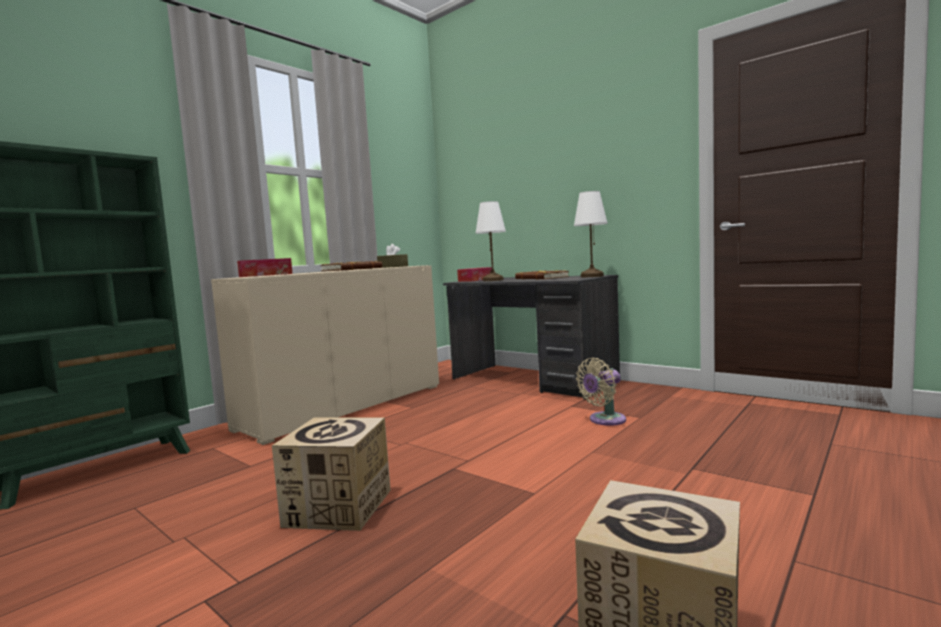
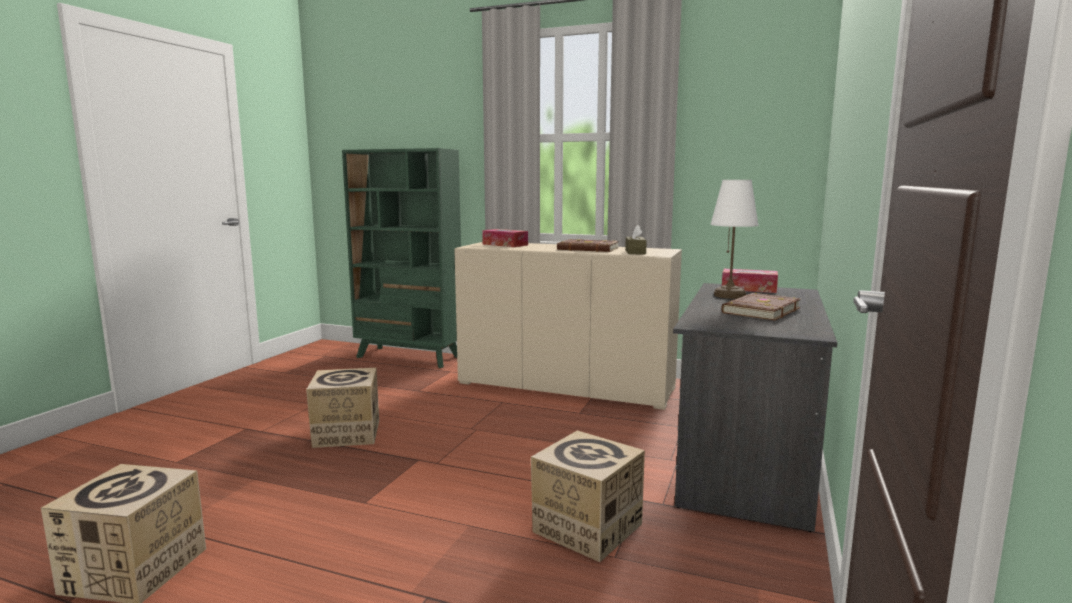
camera: 70 degrees right, 5 degrees up
white table lamp [574,191,608,277] -> none
beige fan [576,358,626,426] -> cardboard box [531,430,645,562]

